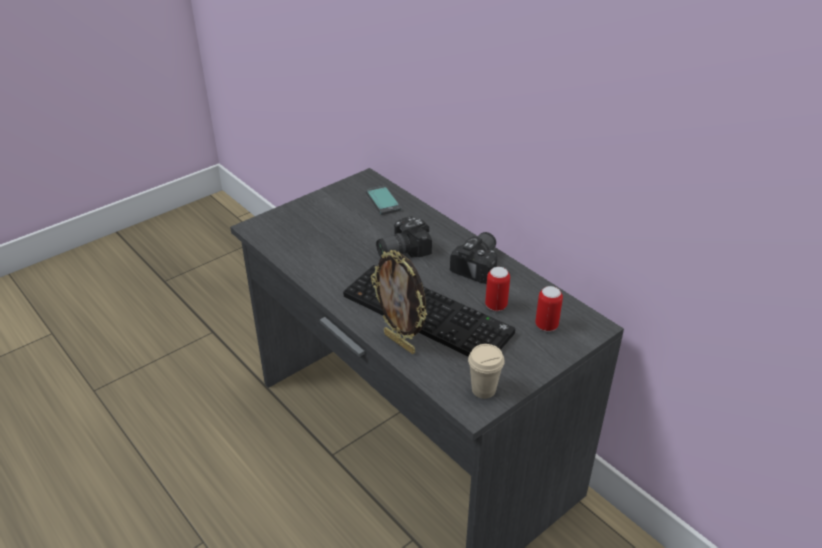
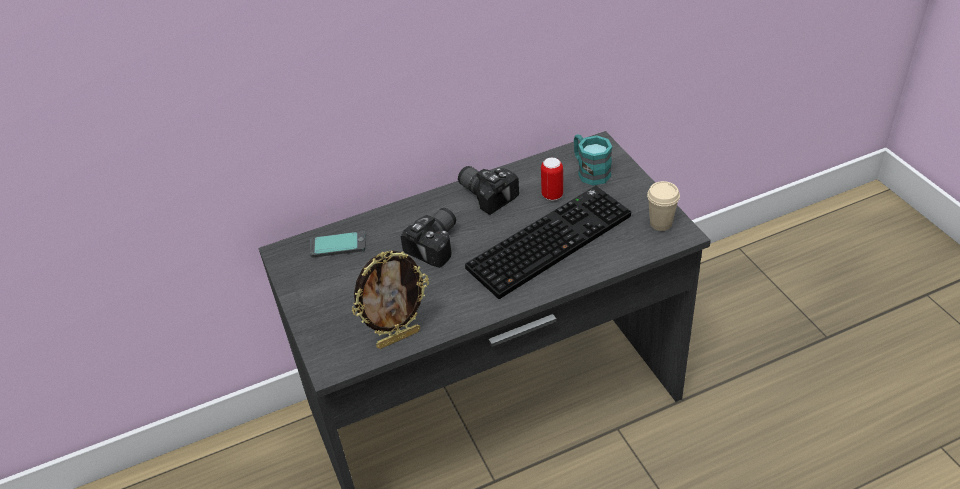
camera: 70 degrees left, 5 degrees up
picture frame [371,250,427,354] -> picture frame moved to [352,250,429,349]
camera [376,216,432,258] -> camera turned 135 degrees counterclockwise [401,208,456,268]
can [535,286,563,332] -> turquoise mug [574,135,612,186]

